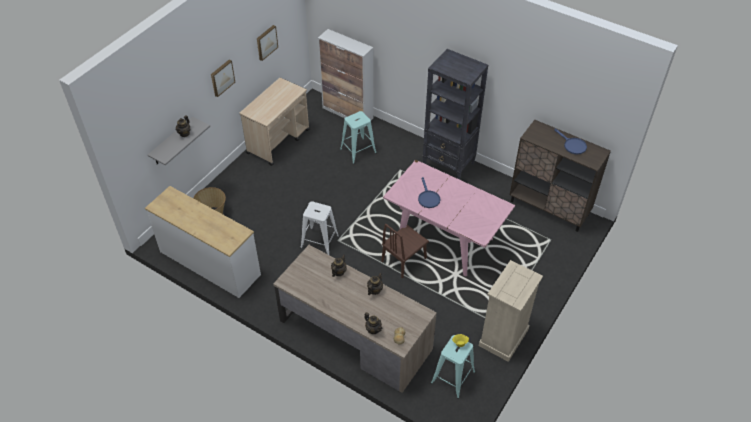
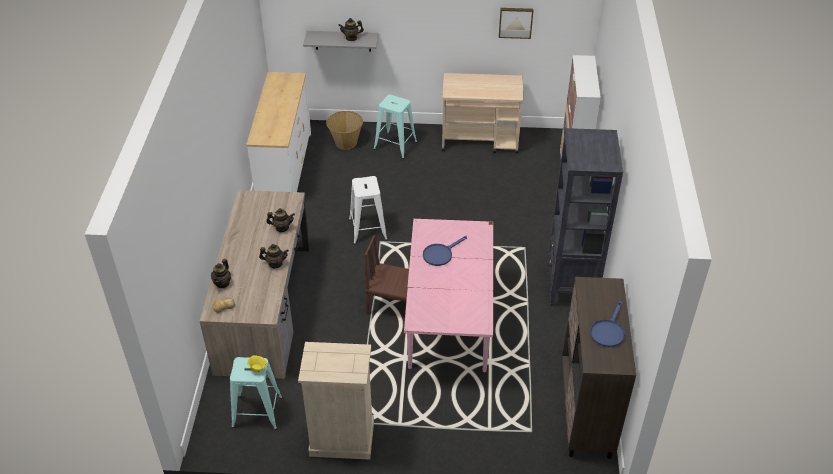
camera: 60 degrees right, 5 degrees down
picture [211,60,235,97] -> none
turquoise stool [340,111,377,164] -> turquoise stool moved to [374,95,417,159]

